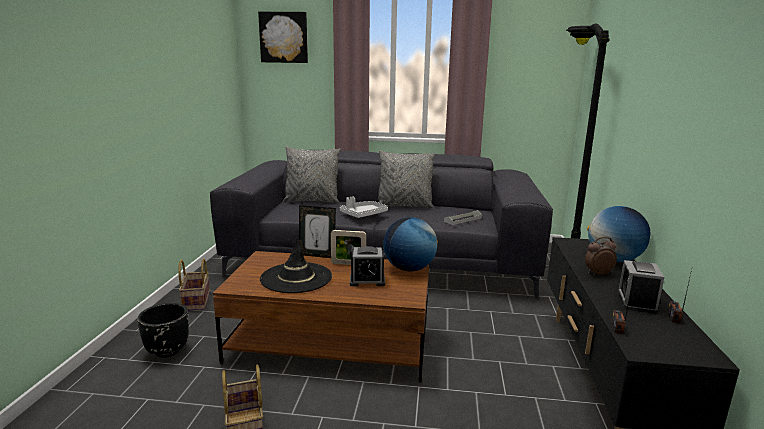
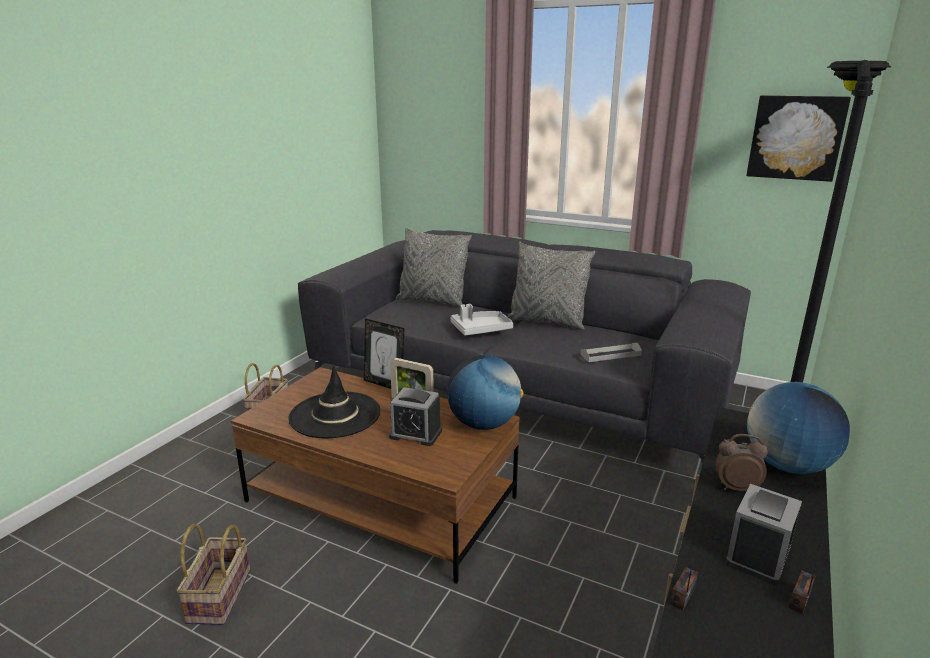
camera: 20 degrees right, 5 degrees up
black planter [137,303,189,358] -> none
picture [258,12,308,63] -> picture moved to [747,95,851,182]

